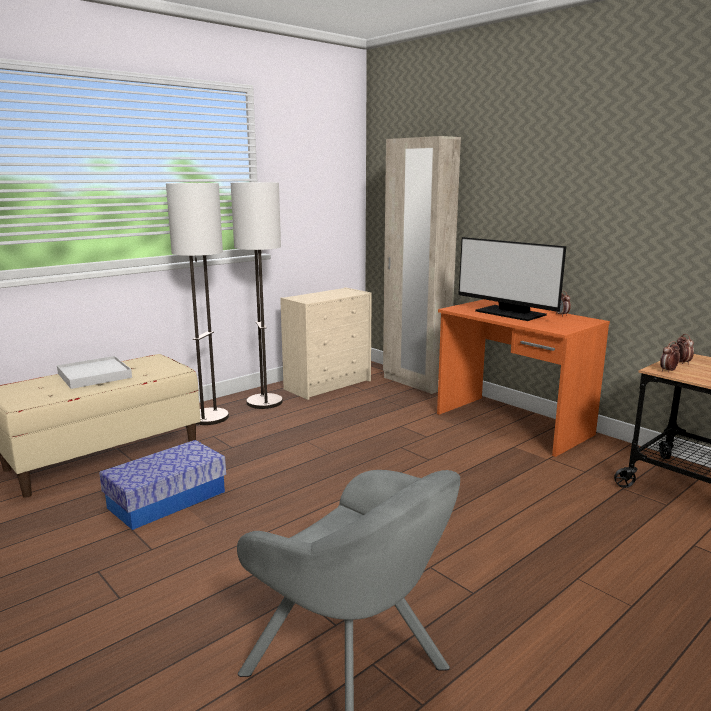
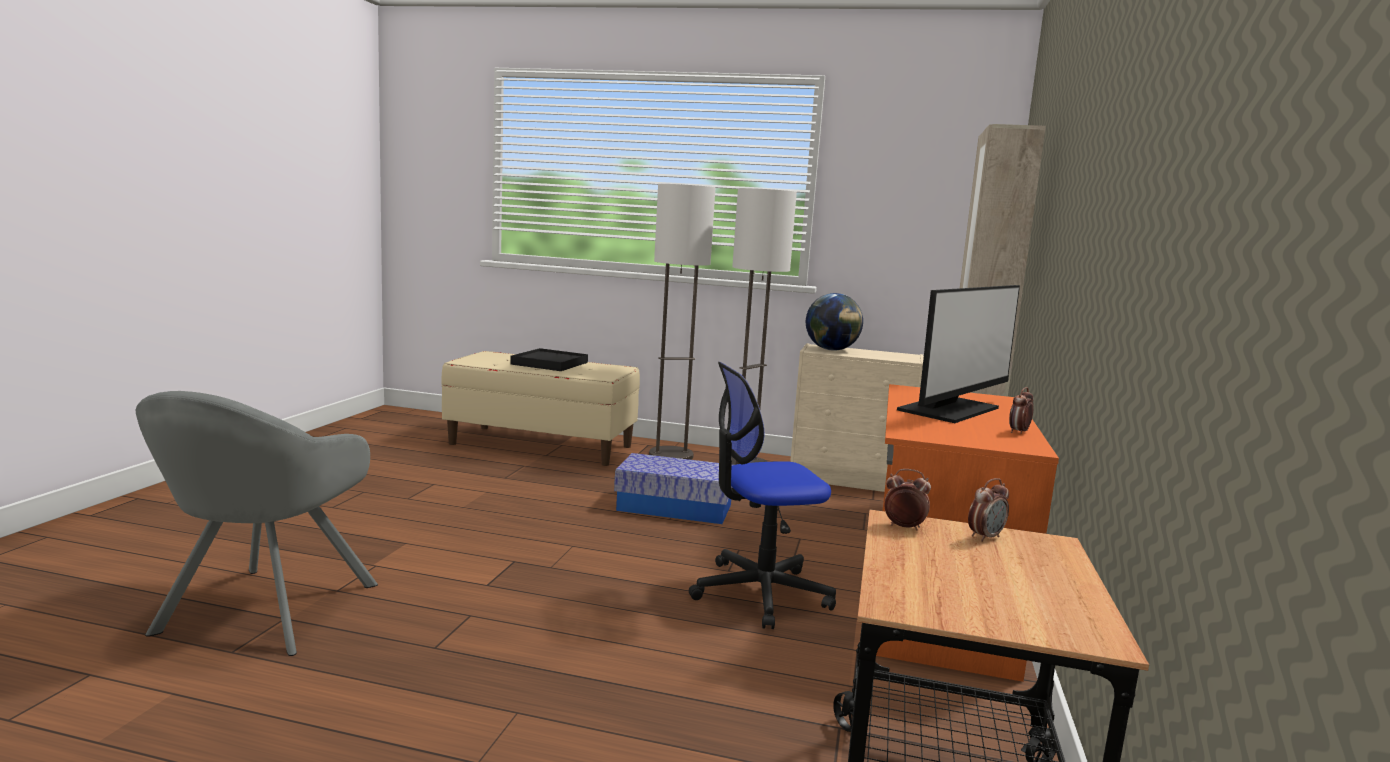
camera: 55 degrees right, 5 degrees down
white tray [57,356,132,389] -> black tray [510,348,588,371]
storage box [99,440,226,530] -> storage box moved to [614,453,733,524]
monitor [458,237,566,321] -> monitor turned 150 degrees counterclockwise [897,285,1020,423]
none -> office chair [688,362,836,629]
none -> globe [806,293,863,351]

